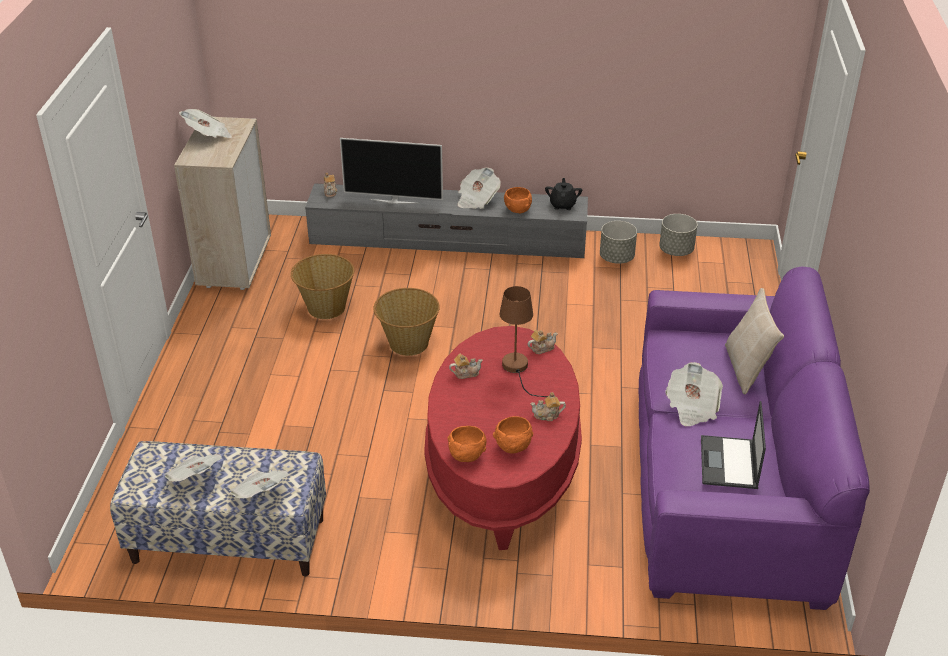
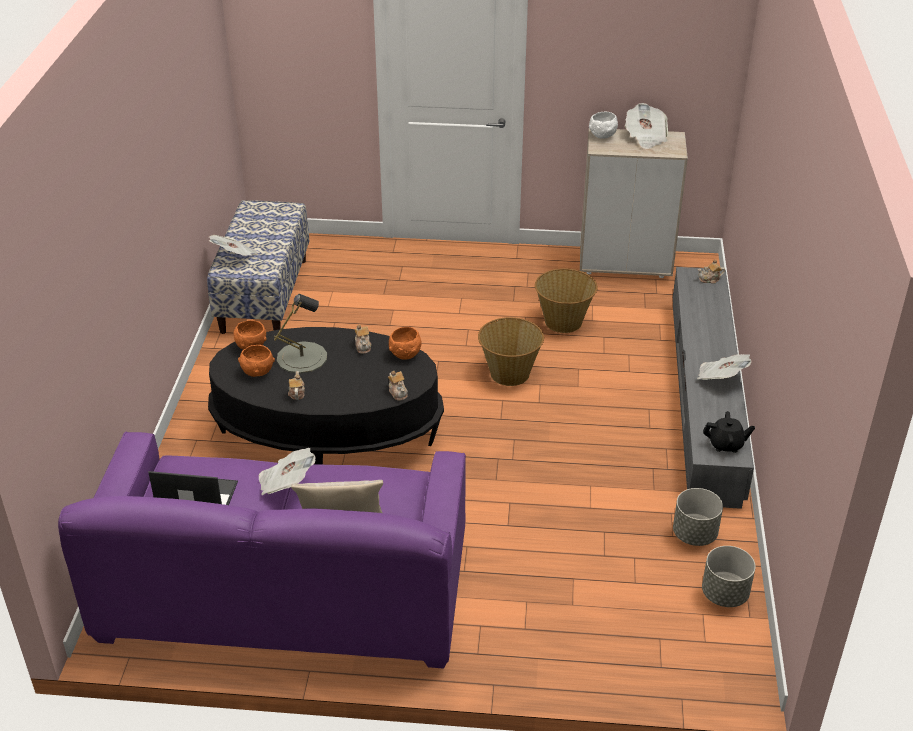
camera: 90 degrees right, 0 degrees up
newspaper [164,454,222,482] -> none
television [340,138,443,204] -> none
red coffee table [424,326,582,550] -> black coffee table [208,327,444,465]
brown table lamp [500,286,555,397] -> none
orange bowl [504,187,532,213] -> orange bowl moved to [389,327,422,360]
none -> grey table lamp [274,294,327,374]
none -> white bowl [589,112,618,139]

